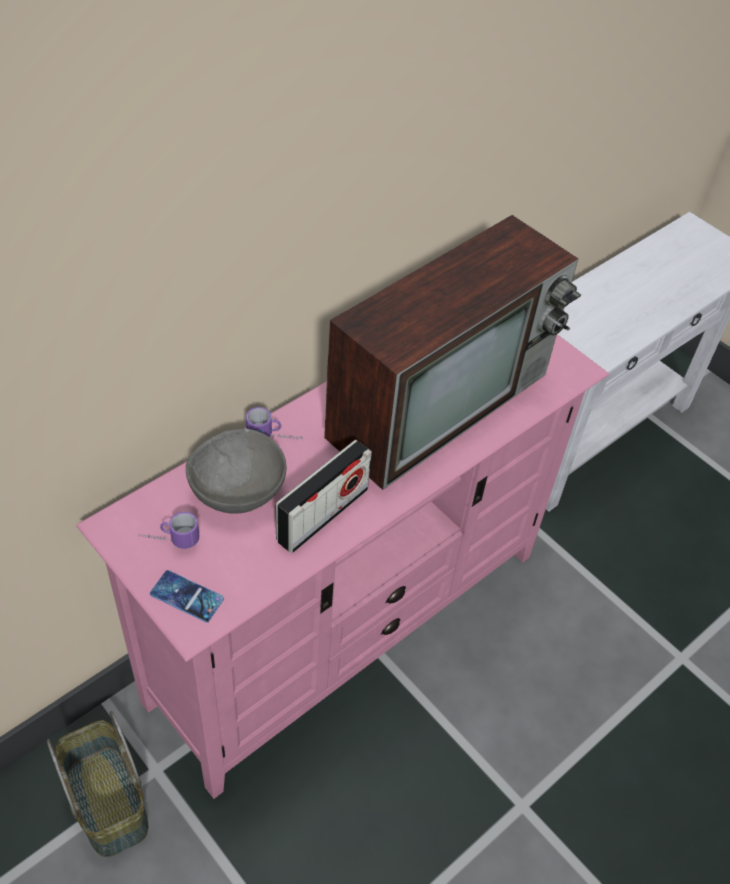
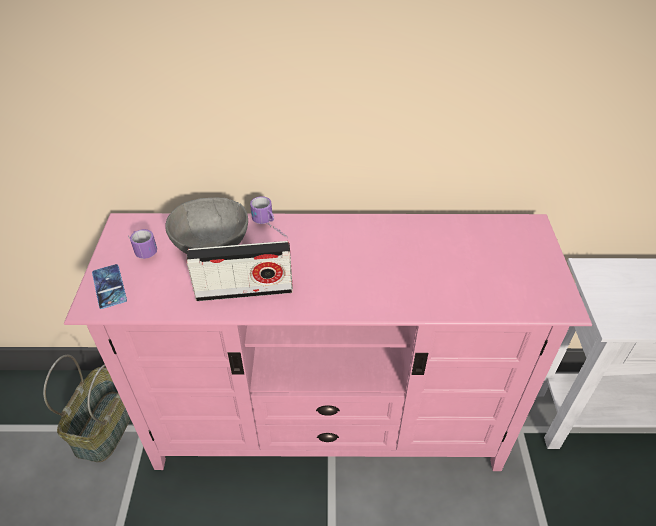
camera: 45 degrees right, 5 degrees down
television [324,215,581,490] -> none

